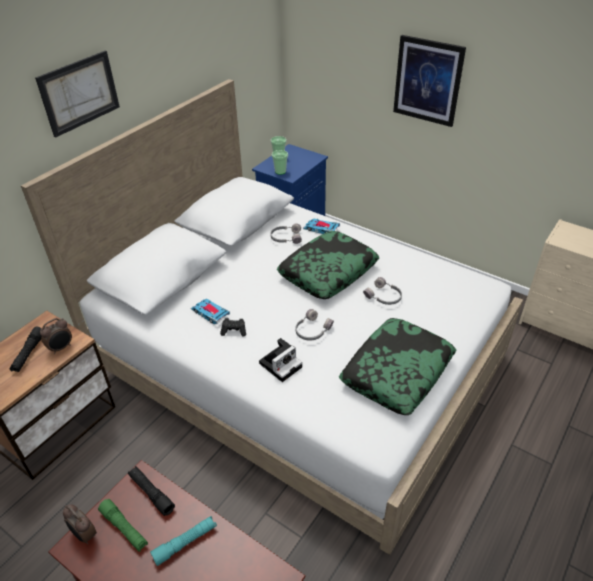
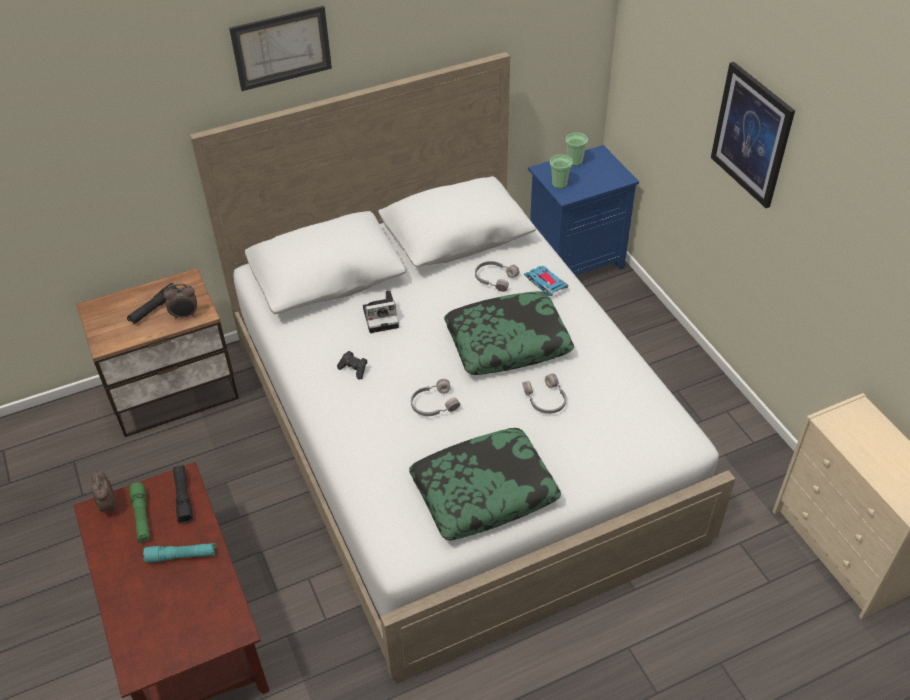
camera: 30 degrees right, 5 degrees up
toy car [191,299,230,324] -> none
camera [259,338,302,382] -> camera moved to [363,290,399,333]

